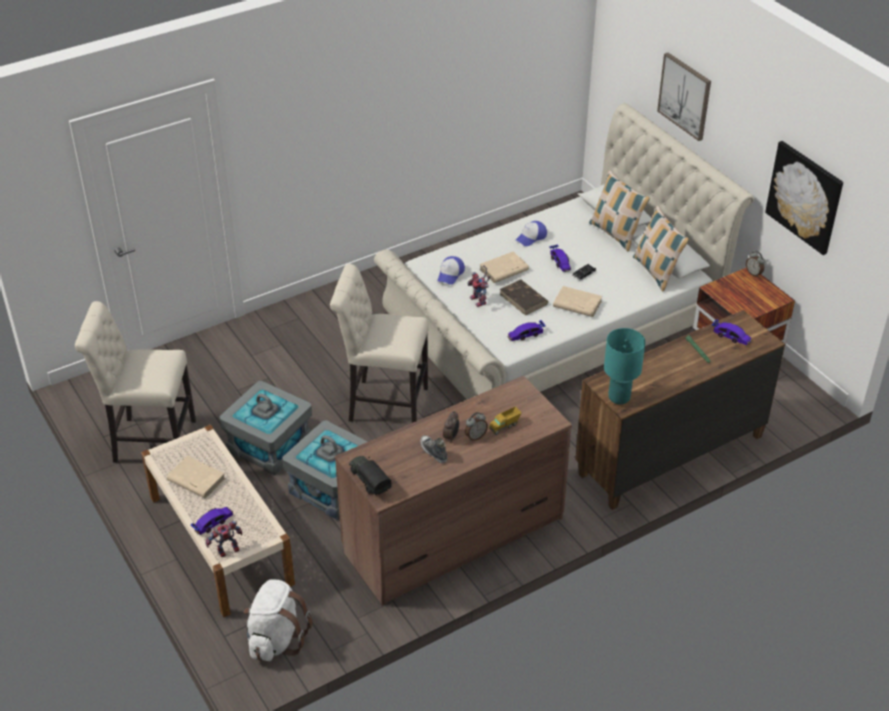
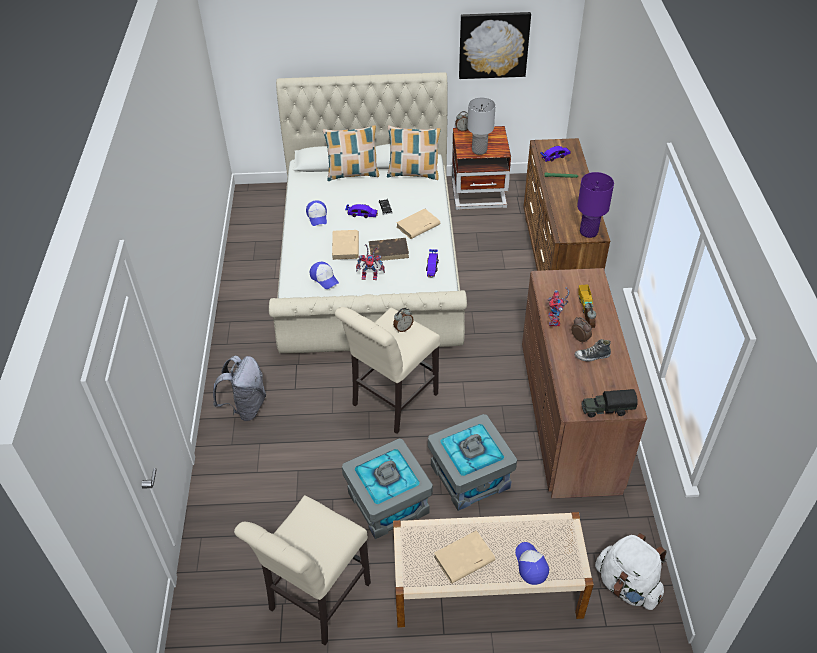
camera: 60 degrees left, 5 degrees up
toy car [191,507,233,535] -> cap [515,542,549,585]
toy robot [205,521,242,557] -> toy robot moved to [548,287,570,326]
turquoise table lamp [604,328,645,404] -> purple table lamp [577,172,614,238]
picture [657,53,711,141] -> none
none -> grey backpack [213,356,266,421]
none -> alarm clock [393,308,414,332]
none -> grey table lamp [467,97,496,155]

